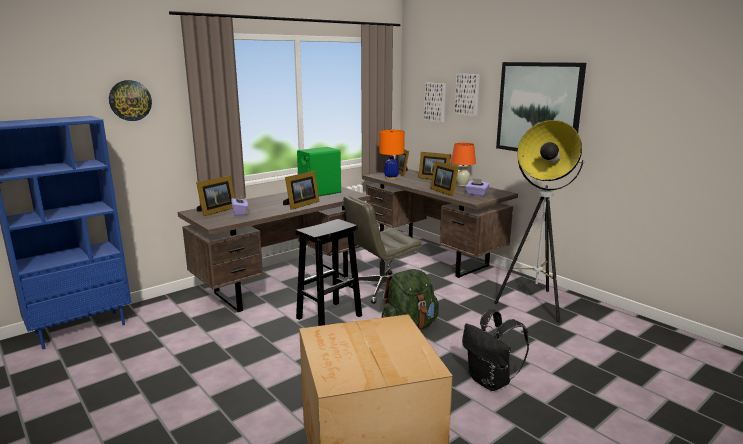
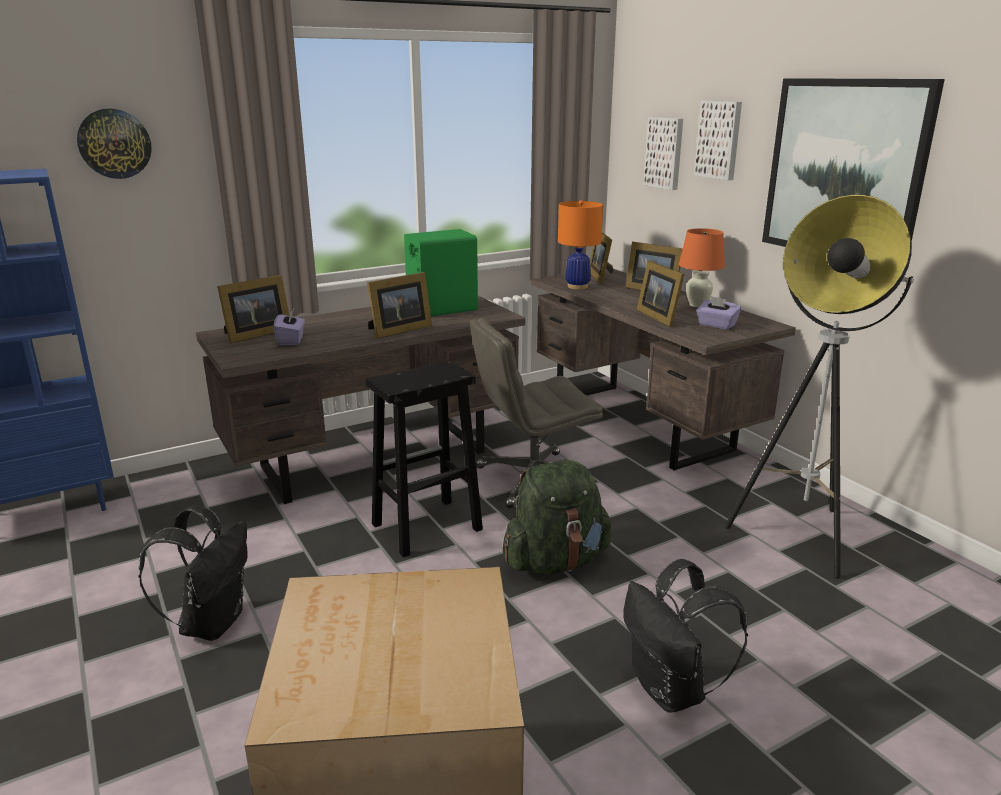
camera: 10 degrees right, 5 degrees up
none -> black backpack [139,505,248,641]

